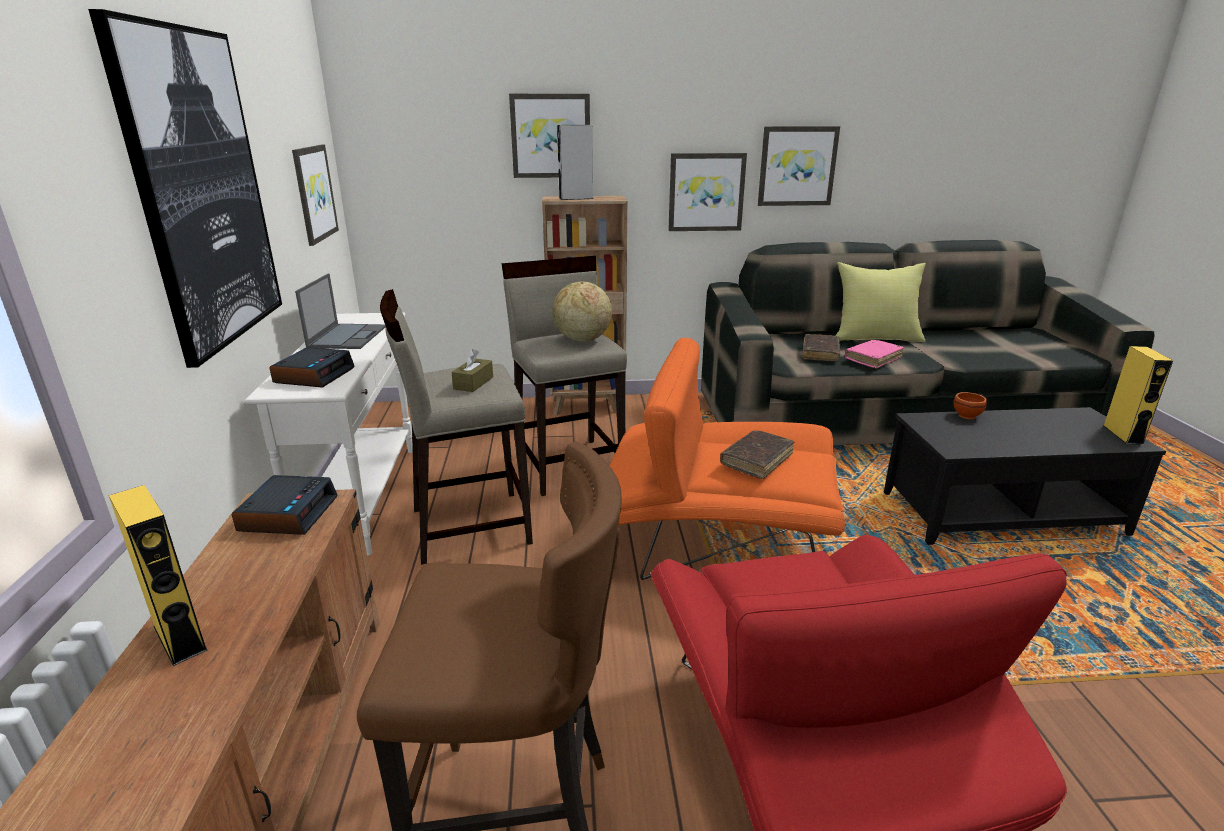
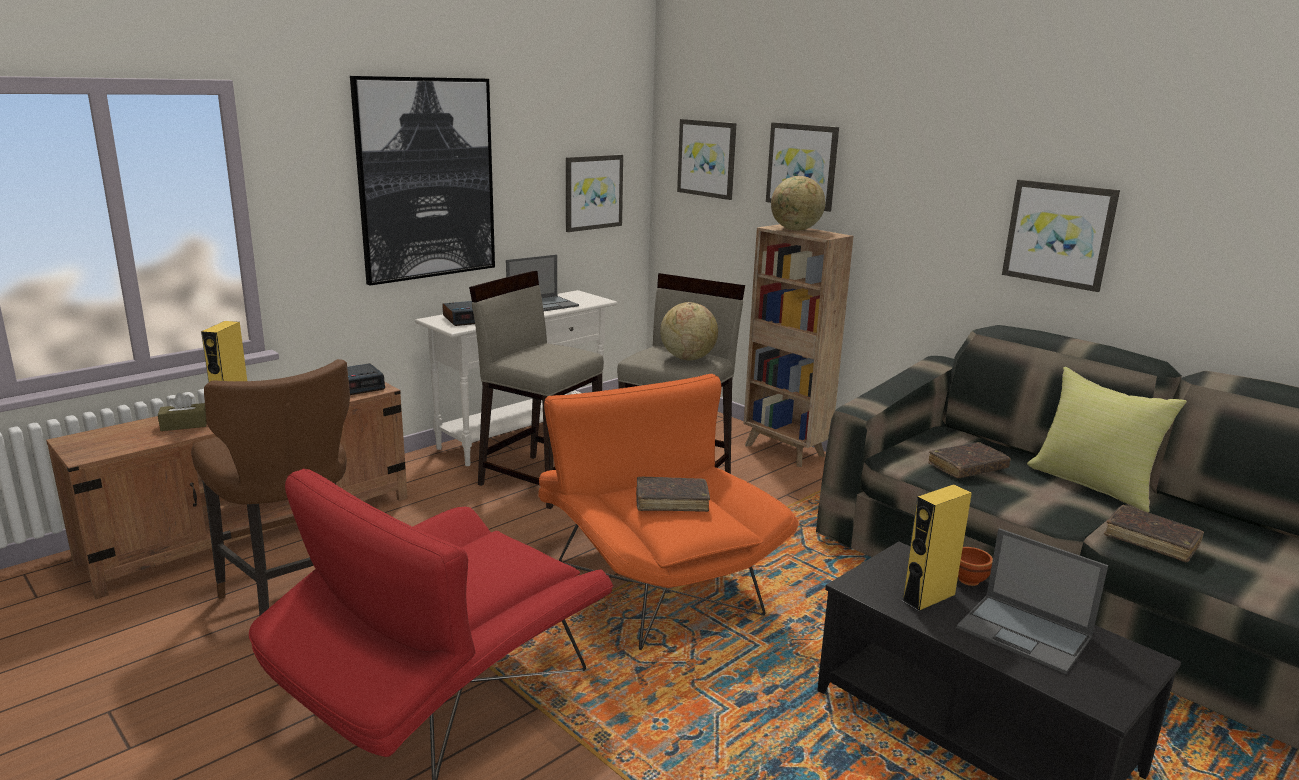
camera: 50 degrees right, 5 degrees down
brown tissue box [452,349,493,392] -> brown tissue box moved to [158,393,207,431]
grey speaker [557,125,593,200] -> globe [771,176,825,230]
picture [668,153,747,231] -> picture moved to [677,119,737,200]
pink book [845,340,904,368] -> none
yellow speaker [1104,346,1173,445] -> yellow speaker moved to [902,484,972,612]
none -> laptop [957,528,1108,674]
none -> brown book [1104,505,1204,562]

